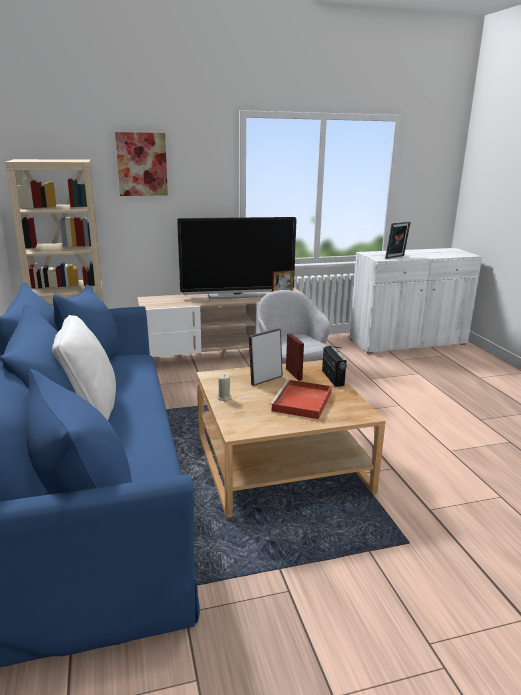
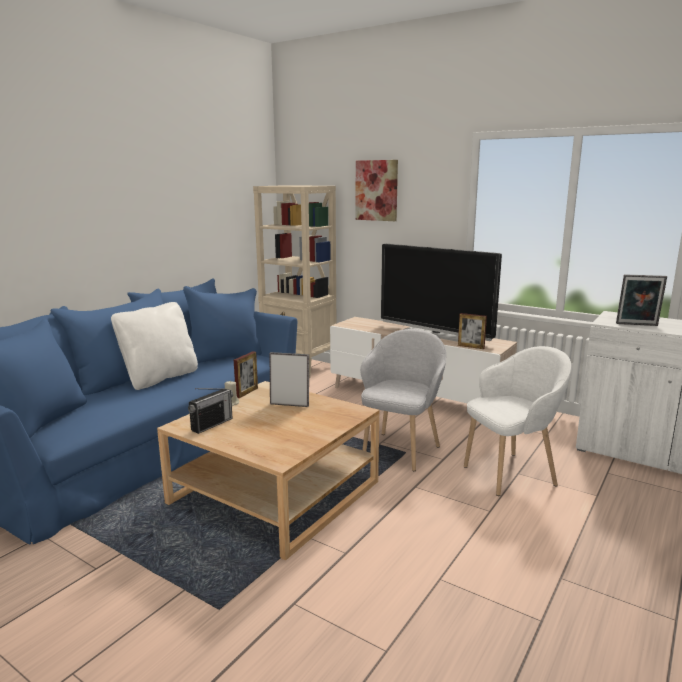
camera: 50 degrees right, 5 degrees down
red tray [269,380,332,419] -> none
picture frame [286,333,304,381] -> picture frame moved to [234,351,258,398]
radio [322,345,347,387] -> radio moved to [188,388,233,434]
none -> white armchair [464,346,572,496]

